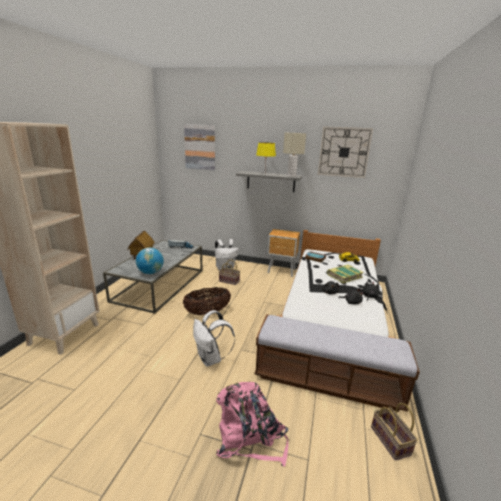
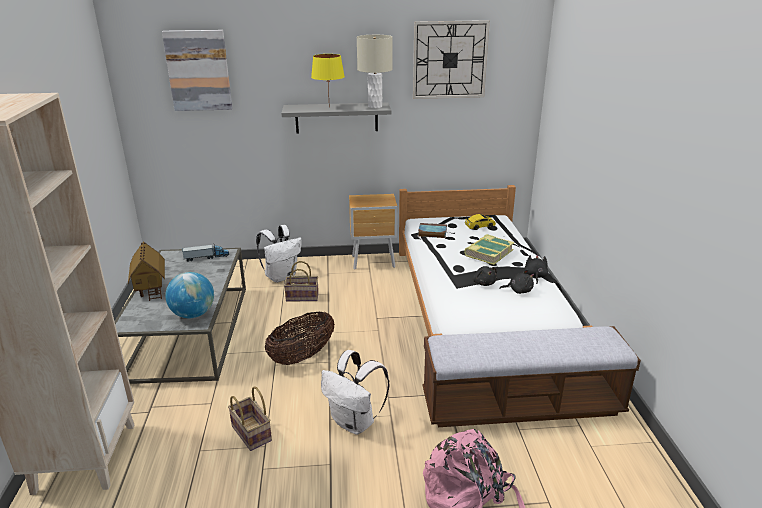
camera: 20 degrees left, 5 degrees up
basket [371,403,418,460] -> basket moved to [228,386,272,451]

